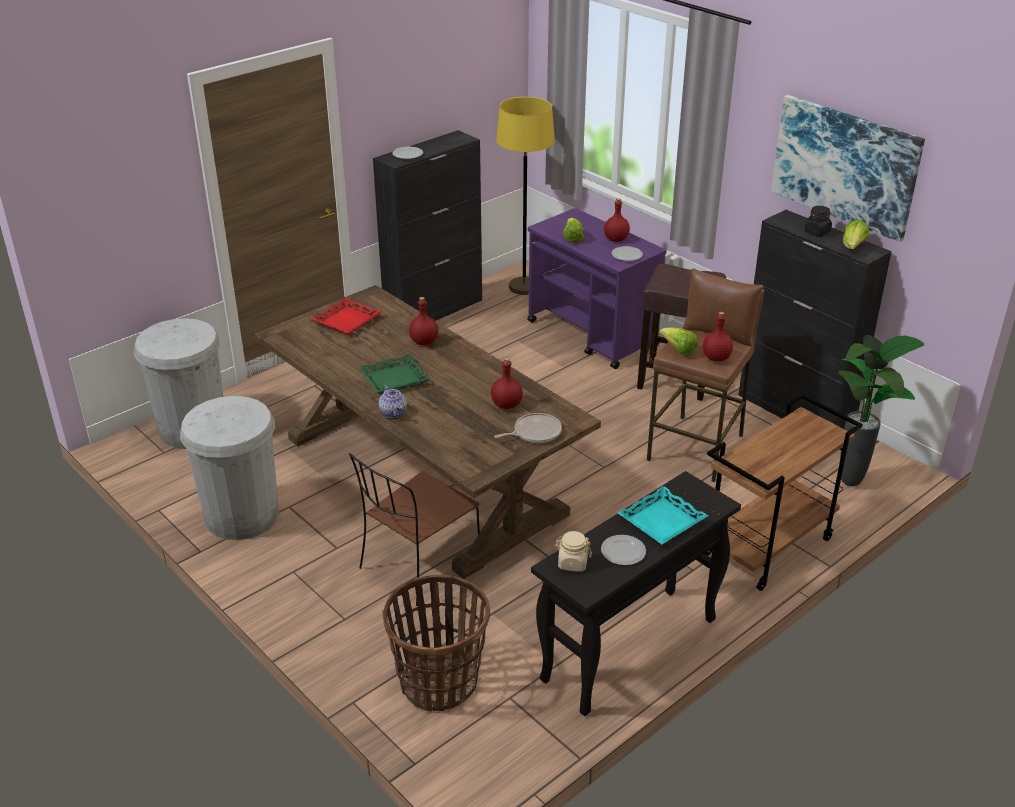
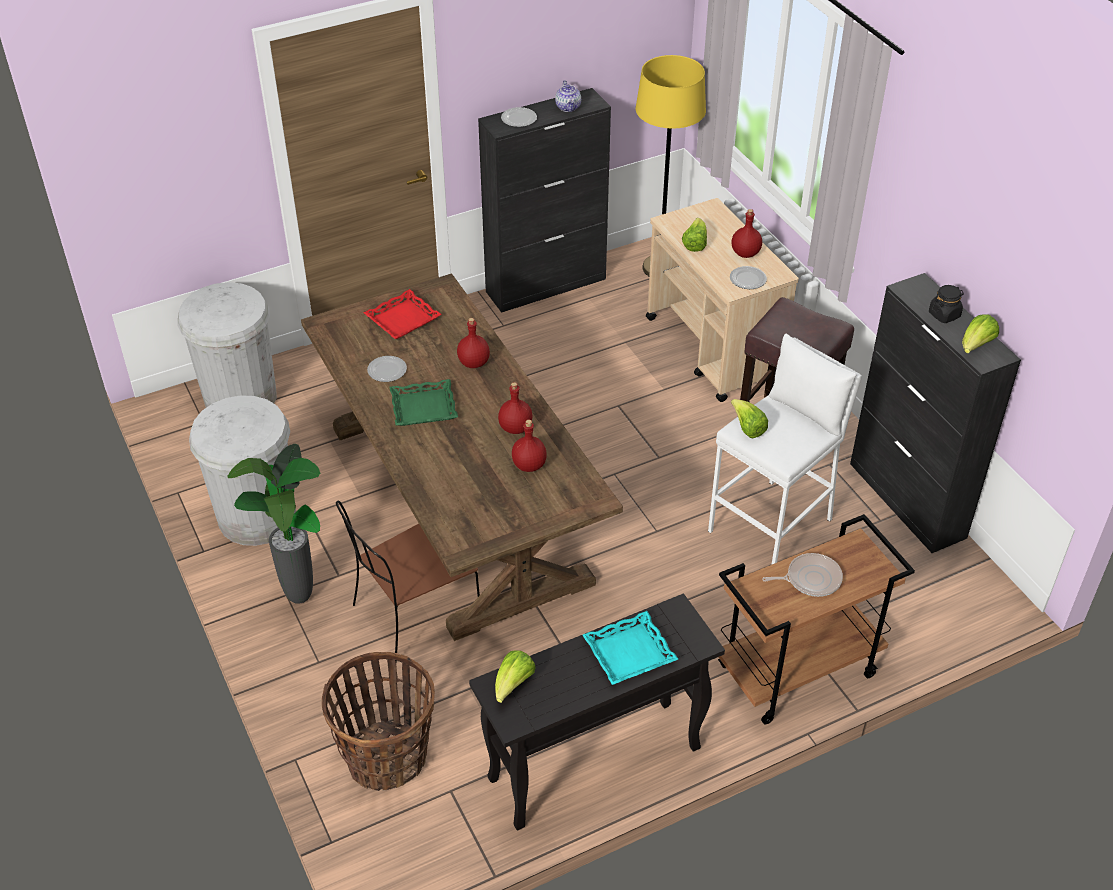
camera: 15 degrees right, 10 degrees up
teapot [379,385,407,418] -> teapot moved to [555,80,581,112]
frying pan [494,413,562,443] -> frying pan moved to [762,553,843,597]
purple cart [527,208,667,369] -> beige cart [646,198,799,402]
beige jar [555,531,592,572] -> lettuce [495,650,536,703]
plate [601,535,646,565] -> plate moved to [367,356,407,382]
brown stool [647,268,764,482] -> white stool [708,334,862,565]
red bottle [703,312,733,361] -> red bottle moved to [498,382,532,434]
picture [771,95,925,242] -> none
potted plant [838,335,924,486] -> potted plant moved to [228,444,320,604]

